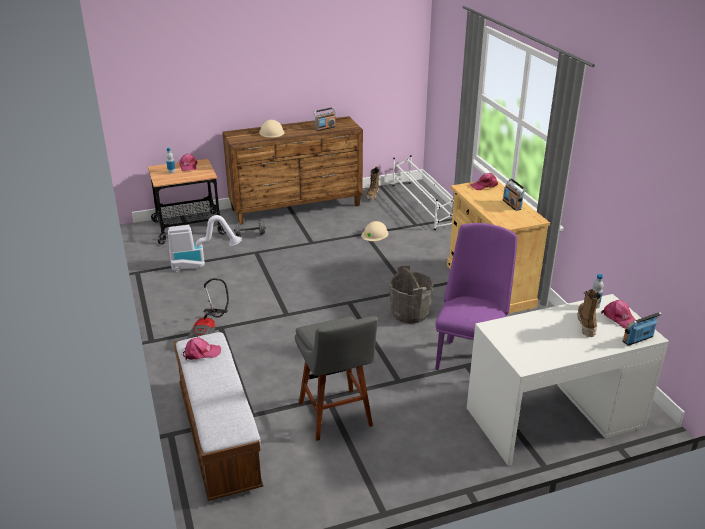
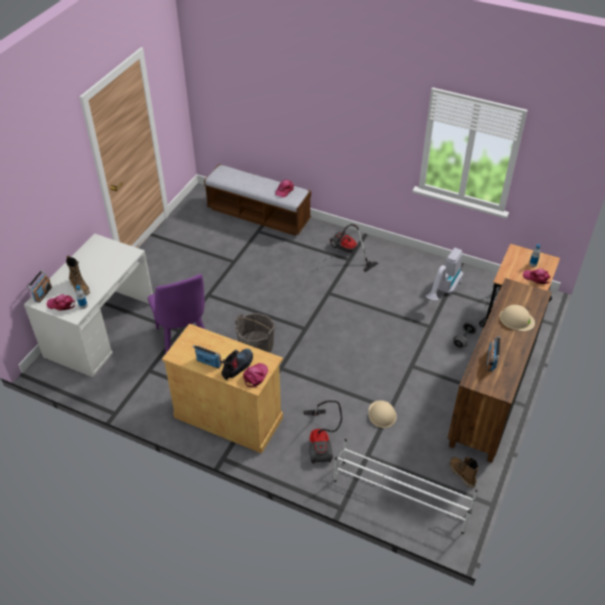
camera: 135 degrees right, 15 degrees up
grey stool [295,316,378,441] -> none
none -> boot [220,349,253,380]
none -> vacuum cleaner [303,400,342,464]

